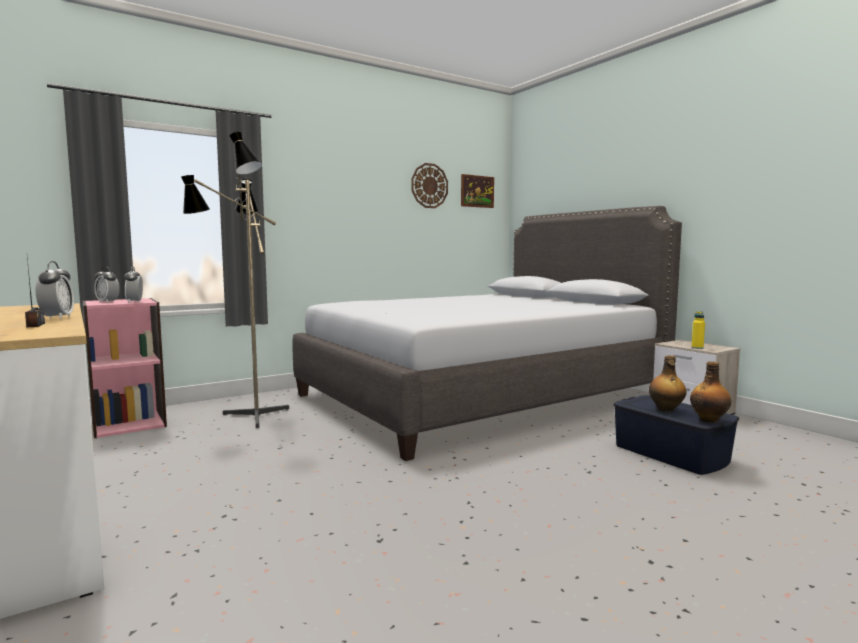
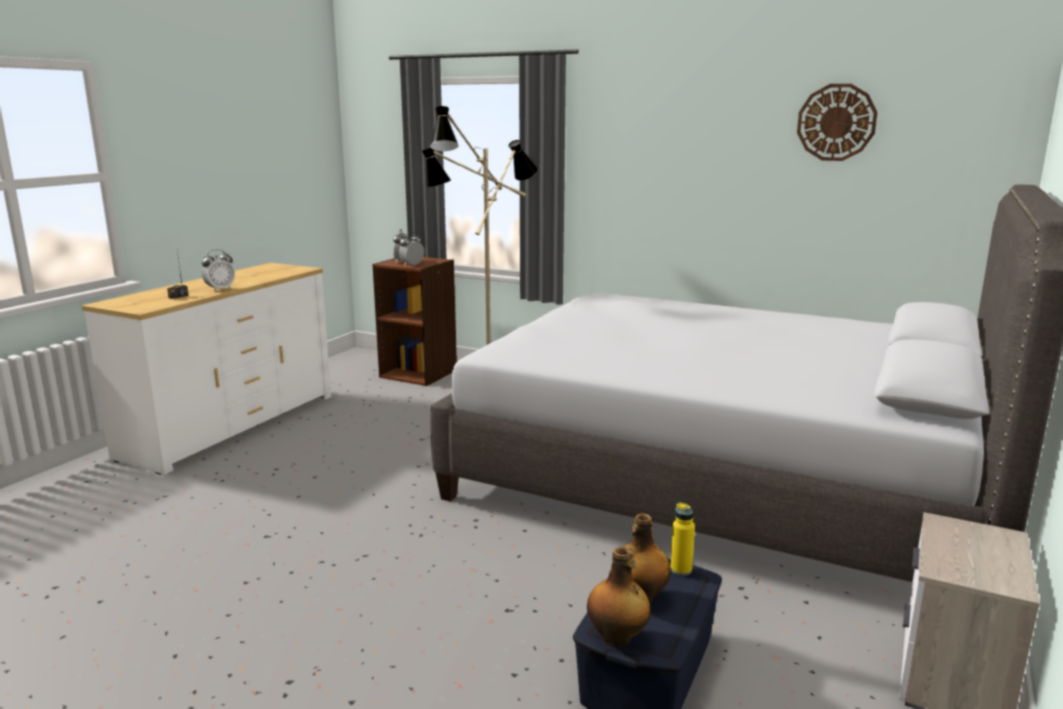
camera: 60 degrees right, 10 degrees up
pink bookcase [82,298,167,438] -> brown bookcase [372,257,457,386]
picture [461,174,494,208] -> none
yellow bottle [691,312,705,349] -> yellow bottle moved to [671,502,695,576]

